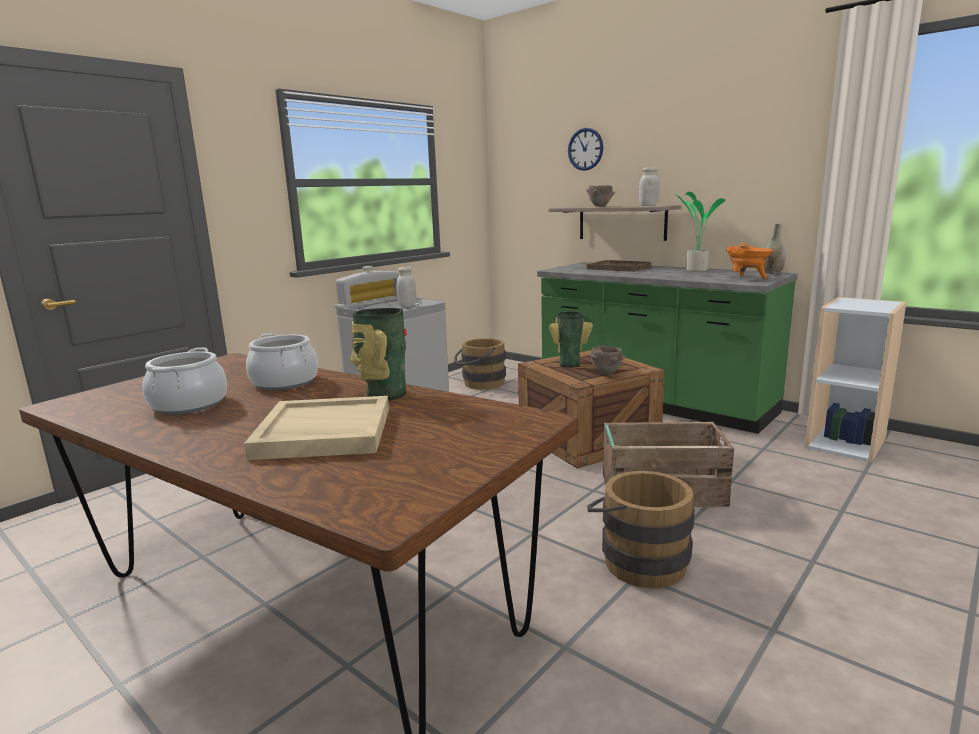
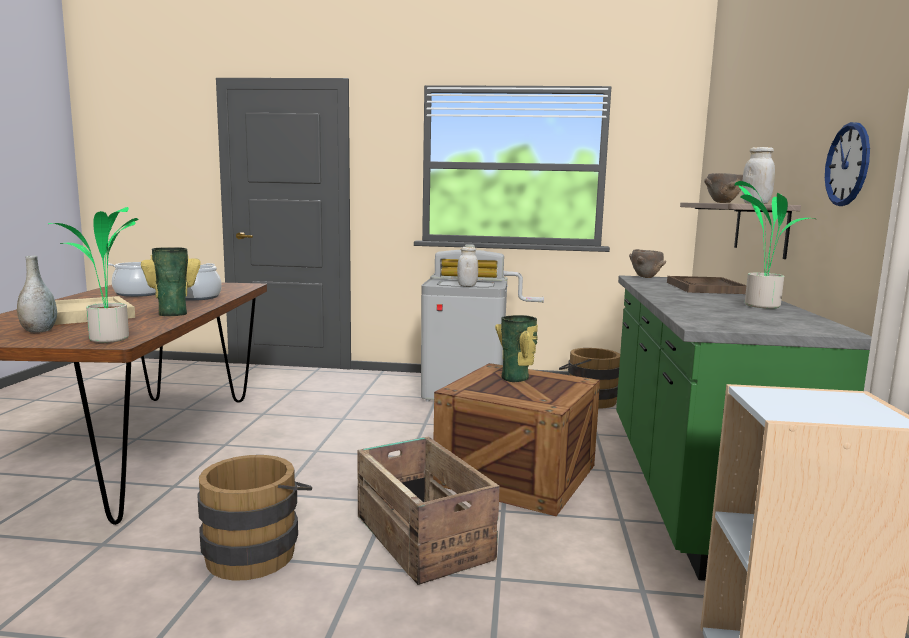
camera: 55 degrees right, 5 degrees down
wall clock [568,128,603,171] -> wall clock moved to [825,122,870,206]
brown bowl [591,346,625,375] -> brown bowl moved to [629,249,666,278]
orange cooking pot [726,242,774,279] -> none
grey vase [764,223,786,274] -> grey vase moved to [17,256,57,333]
none -> potted plant [48,207,139,343]

